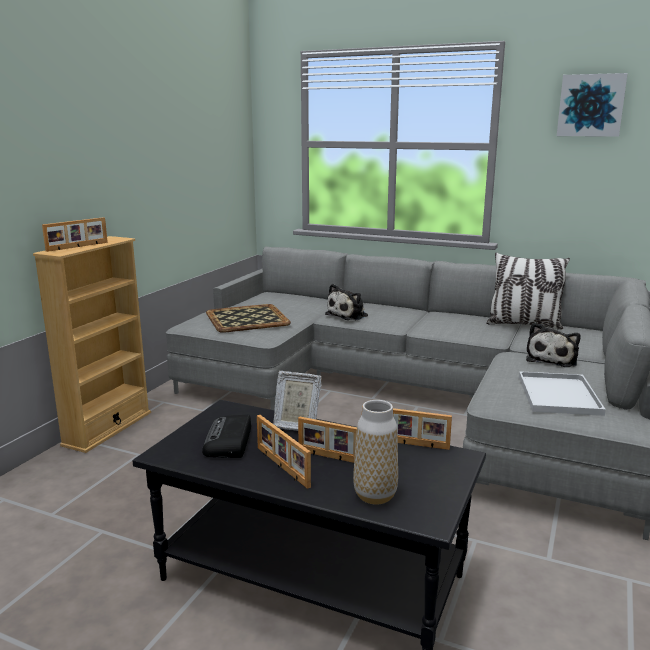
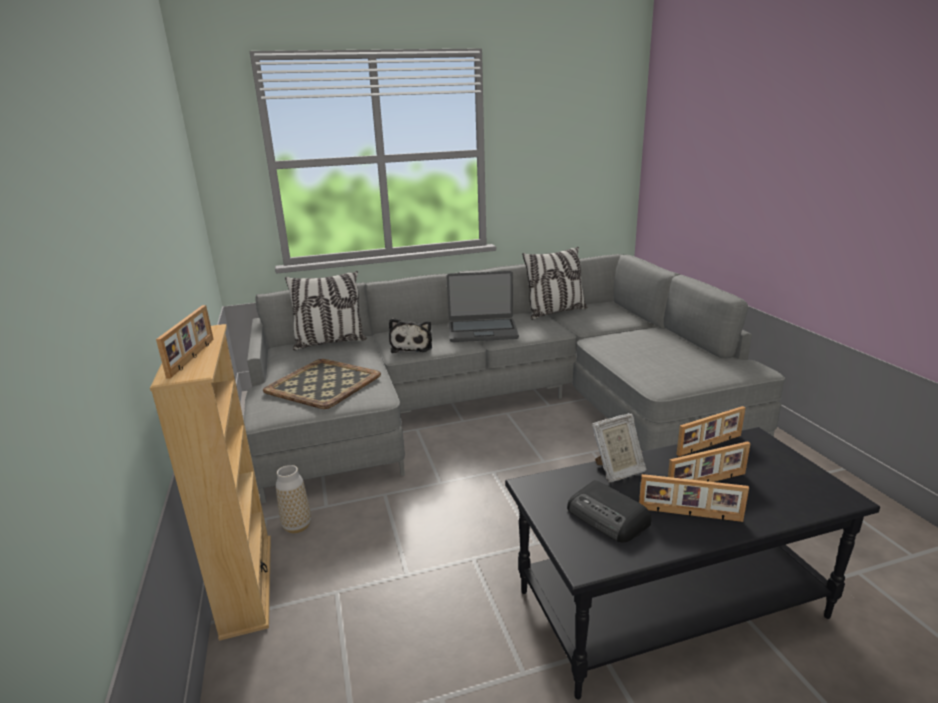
camera: 40 degrees left, 5 degrees up
vase [353,400,398,505] -> vase moved to [276,465,311,533]
white tray [519,371,606,416] -> none
plush toy [526,322,581,367] -> none
picture [557,73,628,137] -> none
none -> pillow [285,271,367,350]
none -> laptop [446,271,519,342]

